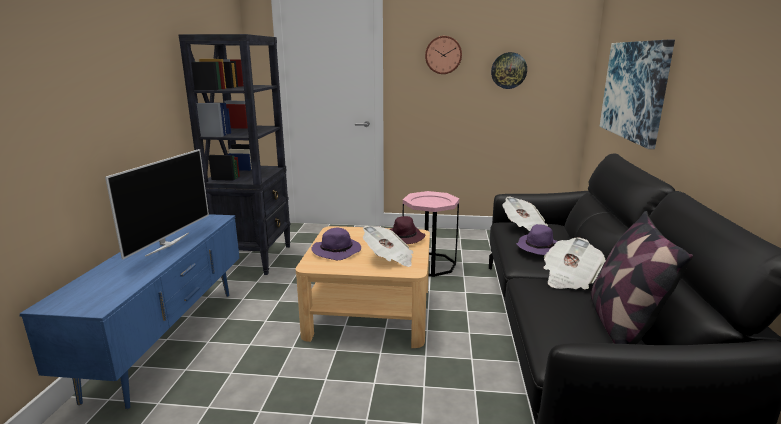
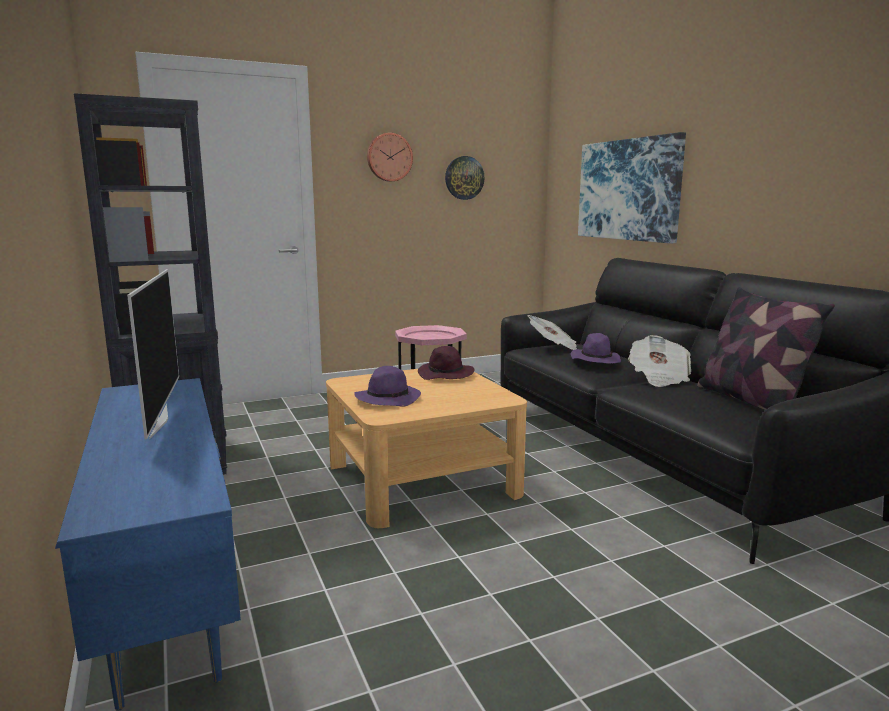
camera: 30 degrees left, 5 degrees down
newspaper [363,226,413,267] -> none

